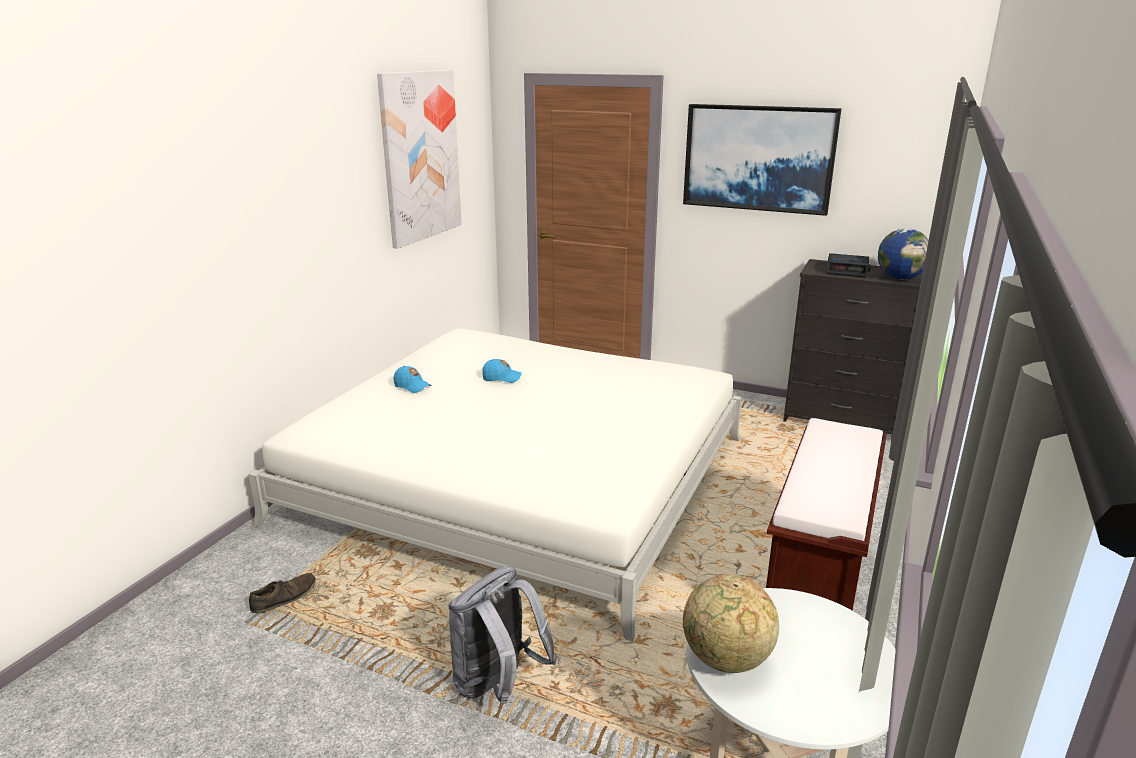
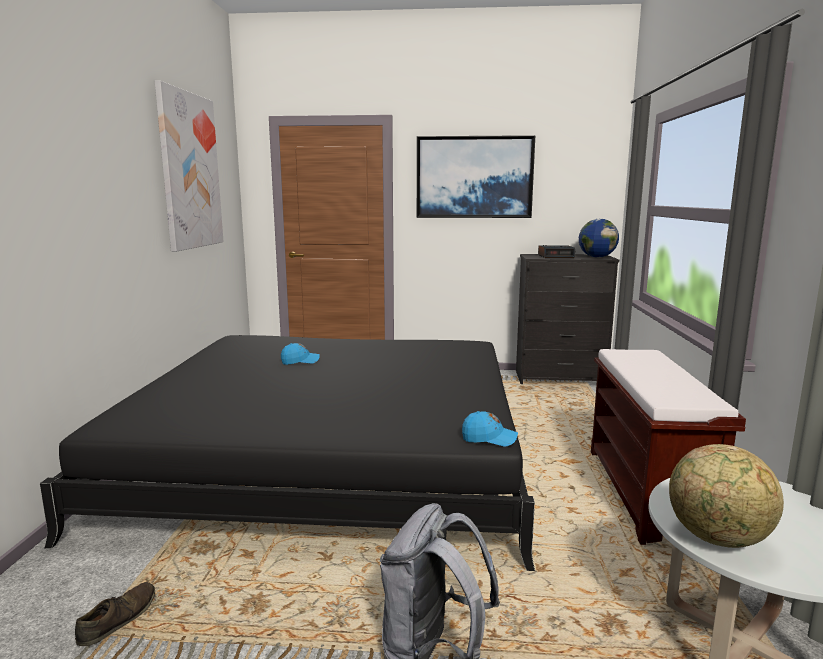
camera: 20 degrees left, 10 degrees down
white bed [248,329,742,641] -> black bed [40,335,535,571]
blue cap [393,366,431,393] -> blue cap moved to [462,411,518,447]

